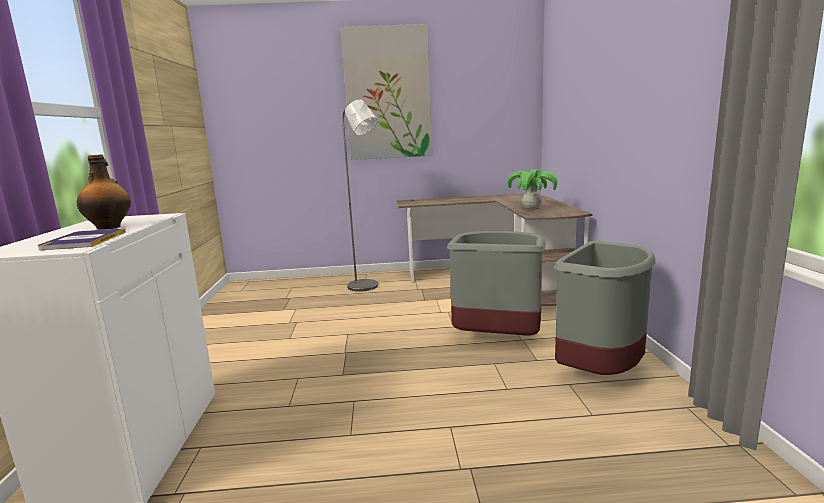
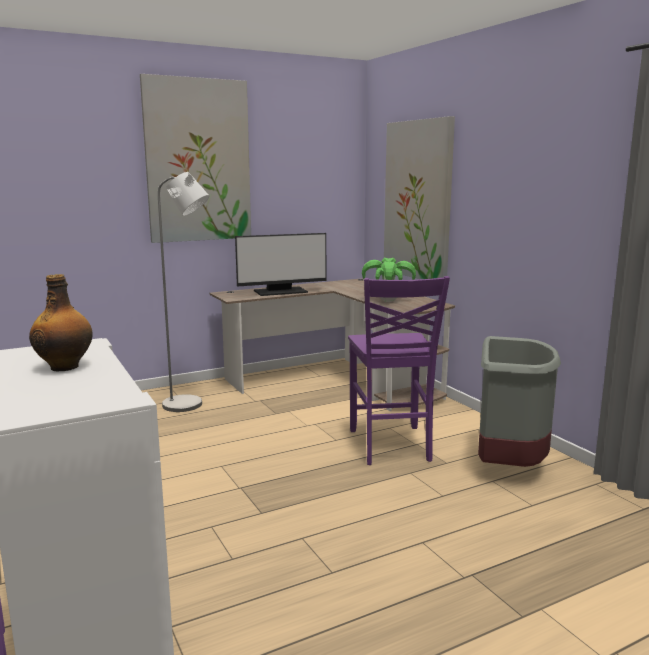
camera: 25 degrees left, 0 degrees up
book [38,228,126,250] -> none
grey trash can [447,231,546,336] -> purple chair [348,276,450,465]
none -> monitor [235,233,327,296]
none -> picture [384,116,455,279]

